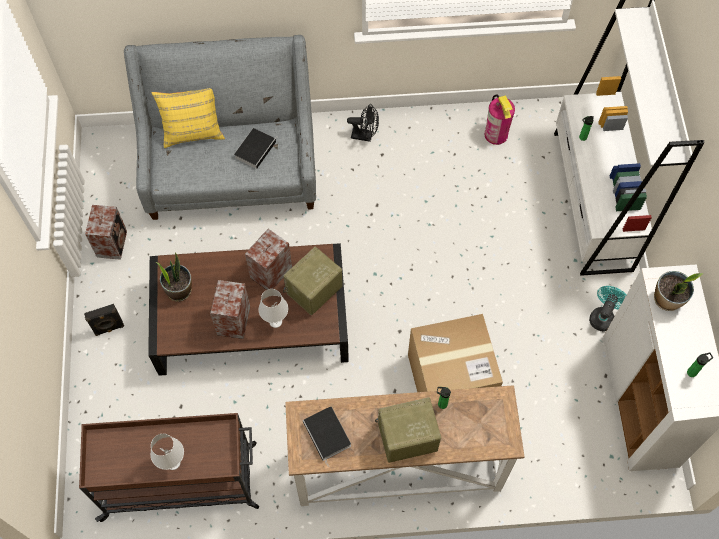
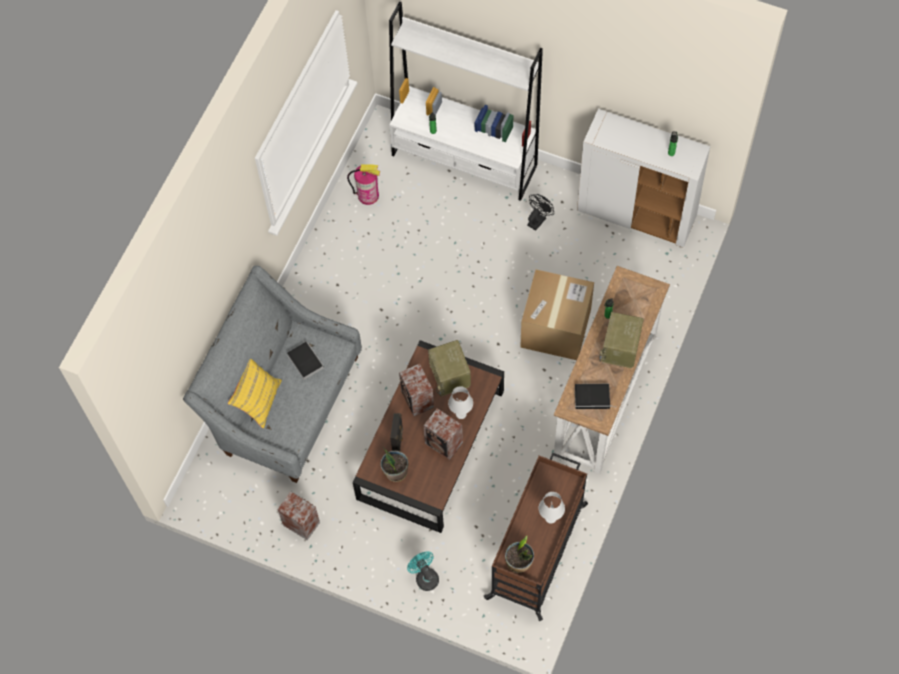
camera: 60 degrees left, 0 degrees up
black speaker [84,304,124,336] -> black speaker moved to [390,413,403,451]
black fan [347,104,379,142] -> black fan moved to [527,194,554,231]
turquoise fan [589,286,626,332] -> turquoise fan moved to [407,551,439,591]
potted plant [654,271,703,311] -> potted plant moved to [505,536,534,573]

